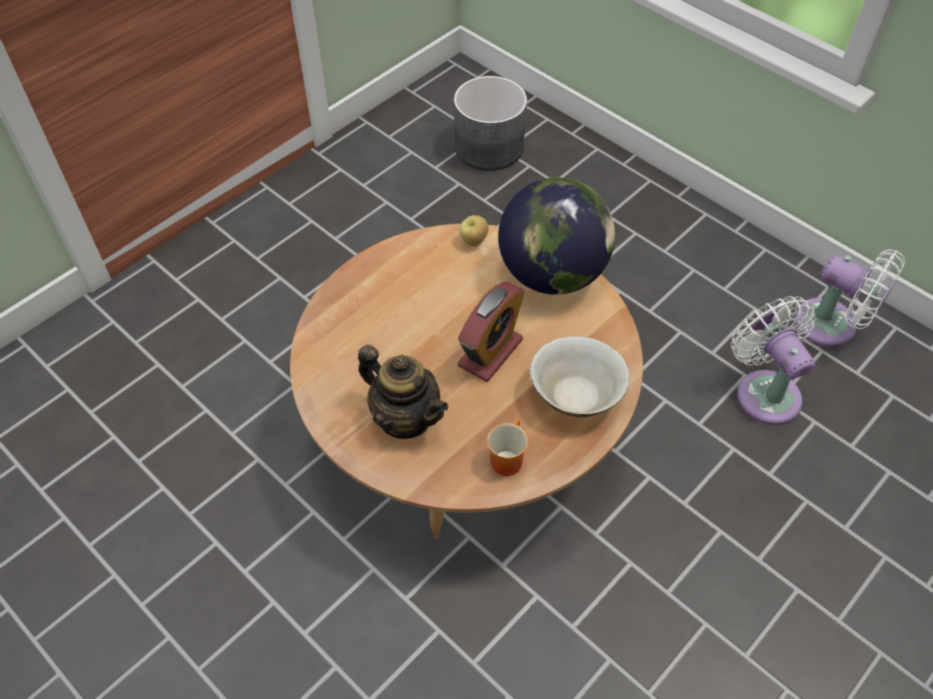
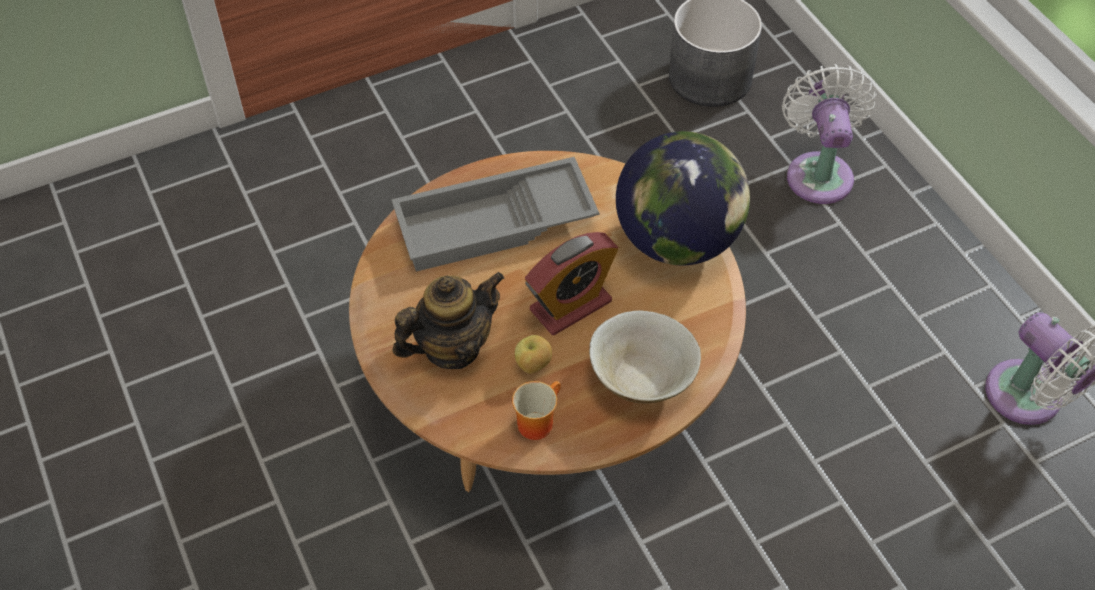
camera: 20 degrees right, 0 degrees up
teapot [358,344,448,439] -> teapot turned 90 degrees counterclockwise [393,272,505,369]
apple [459,215,489,247] -> apple moved to [515,335,552,374]
white fan [731,296,816,425] -> white fan moved to [782,64,877,204]
none -> grey tray [392,157,599,272]

